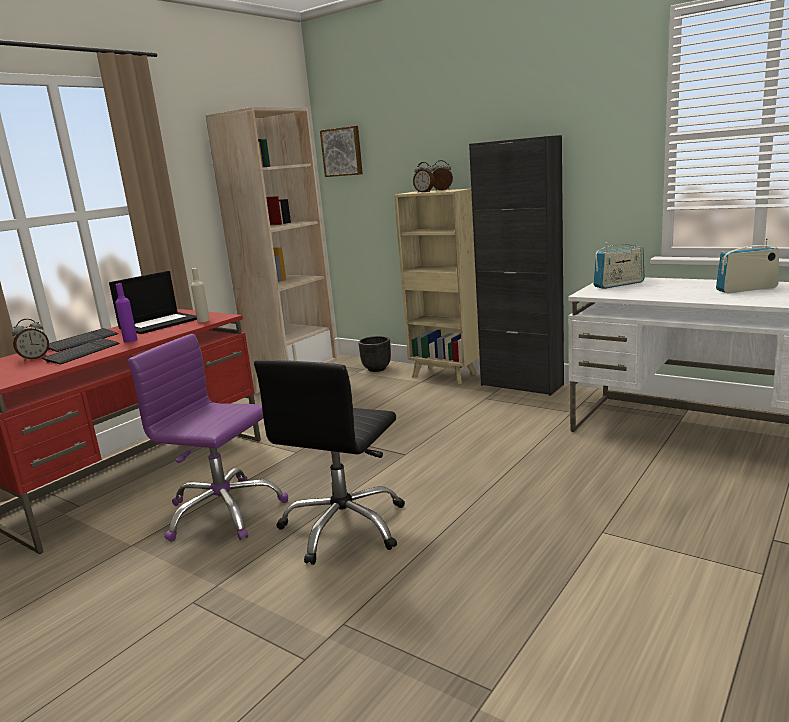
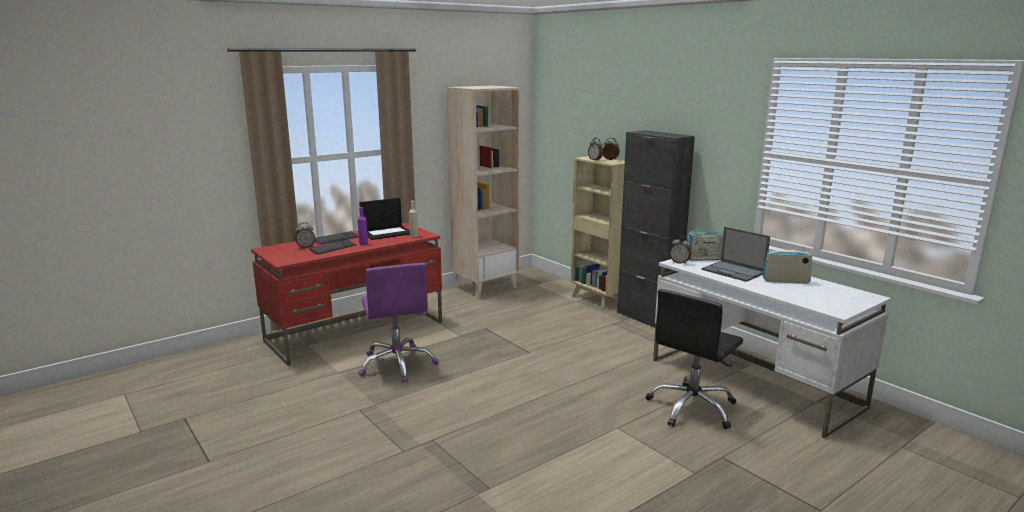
camera: 15 degrees right, 0 degrees up
purple office chair [128,334,288,542] -> purple office chair turned 150 degrees counterclockwise [358,263,439,383]
black office chair [254,360,405,565] -> black office chair moved to [646,289,743,429]
picture [320,126,363,177] -> none
black planter [358,336,391,372] -> none
none -> alarm clock [670,236,691,264]
none -> laptop [702,227,770,282]

